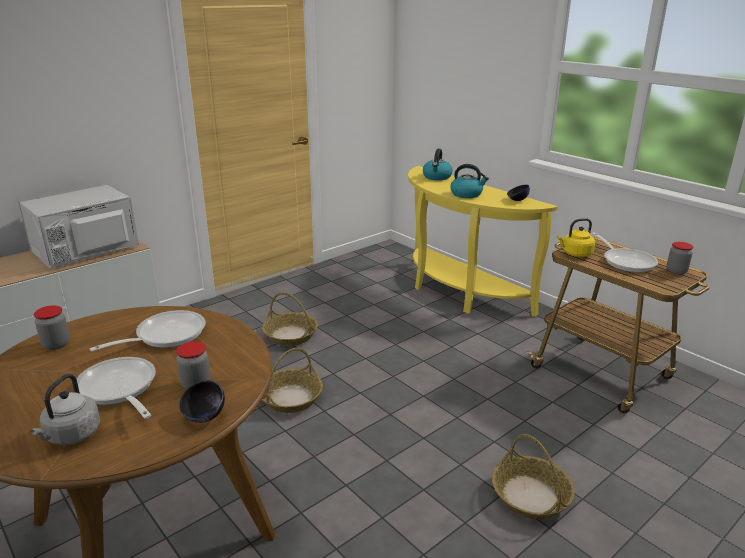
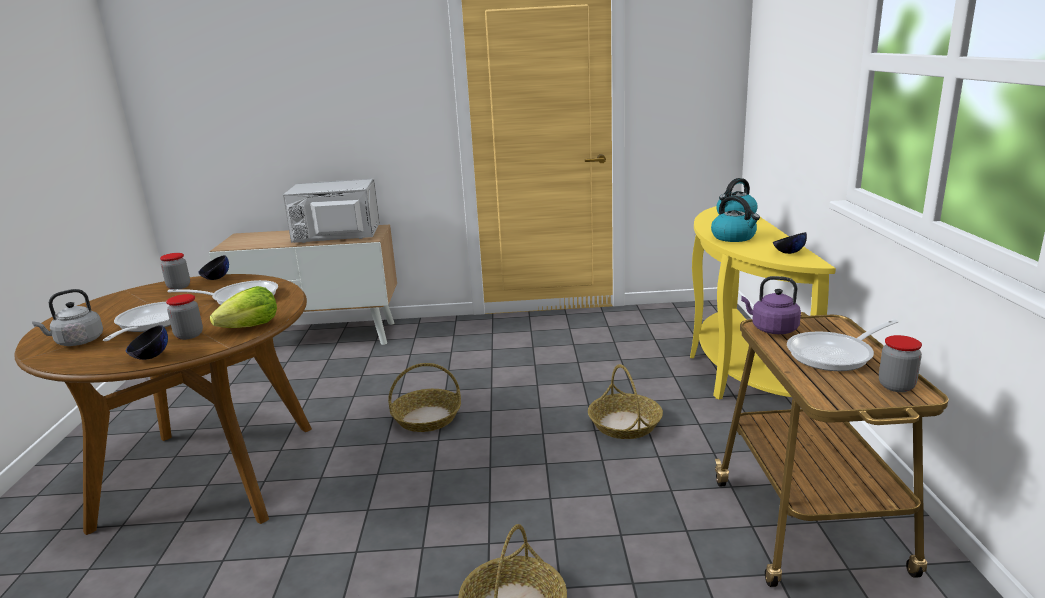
camera: 40 degrees right, 5 degrees down
basket [262,292,318,346] -> basket moved to [588,364,663,439]
yellow kettle [557,218,595,257] -> purple kettle [741,276,801,334]
frying pan [592,232,658,273] -> frying pan turned 45 degrees clockwise [787,319,898,371]
none -> black bowl [198,255,229,280]
none -> lettuce [210,286,277,328]

